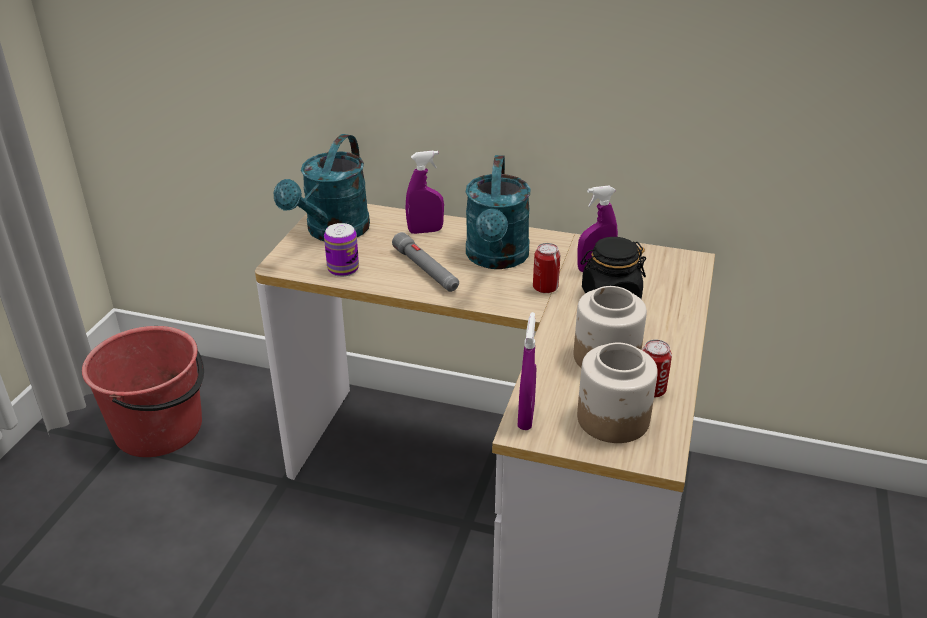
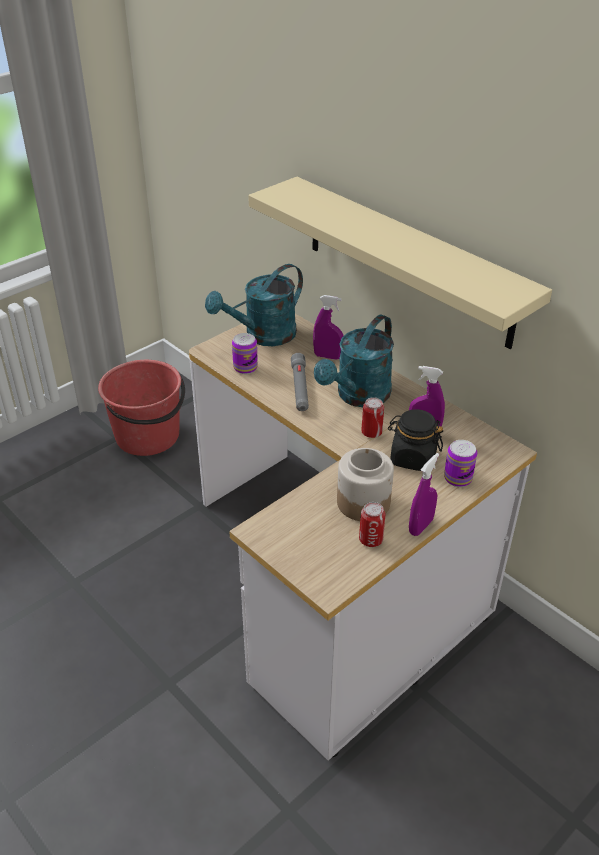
camera: 30 degrees right, 5 degrees up
purple spray bottle [518,312,536,430] -> purple spray bottle moved to [409,453,439,536]
jar [577,343,658,443] -> none
none -> beige shelf [248,177,552,349]
none -> can [444,440,477,487]

